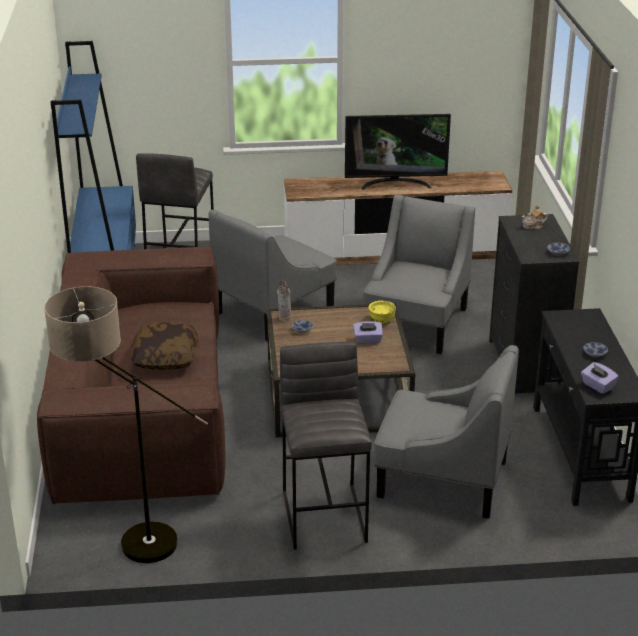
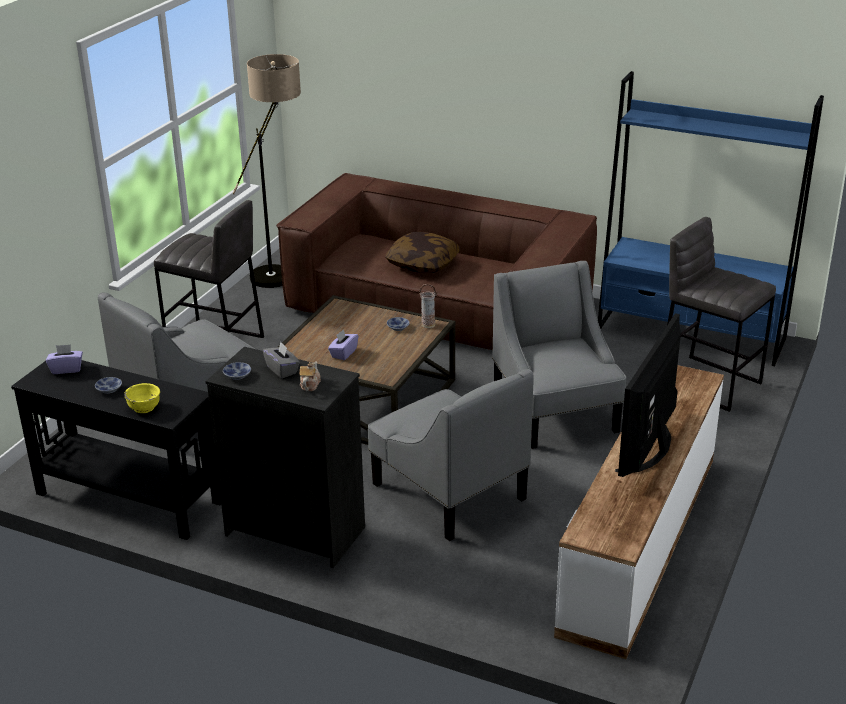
camera: 120 degrees right, 0 degrees up
yellow bowl [369,300,396,323] -> yellow bowl moved to [124,383,160,413]
none -> grey tissue box [263,342,300,378]

